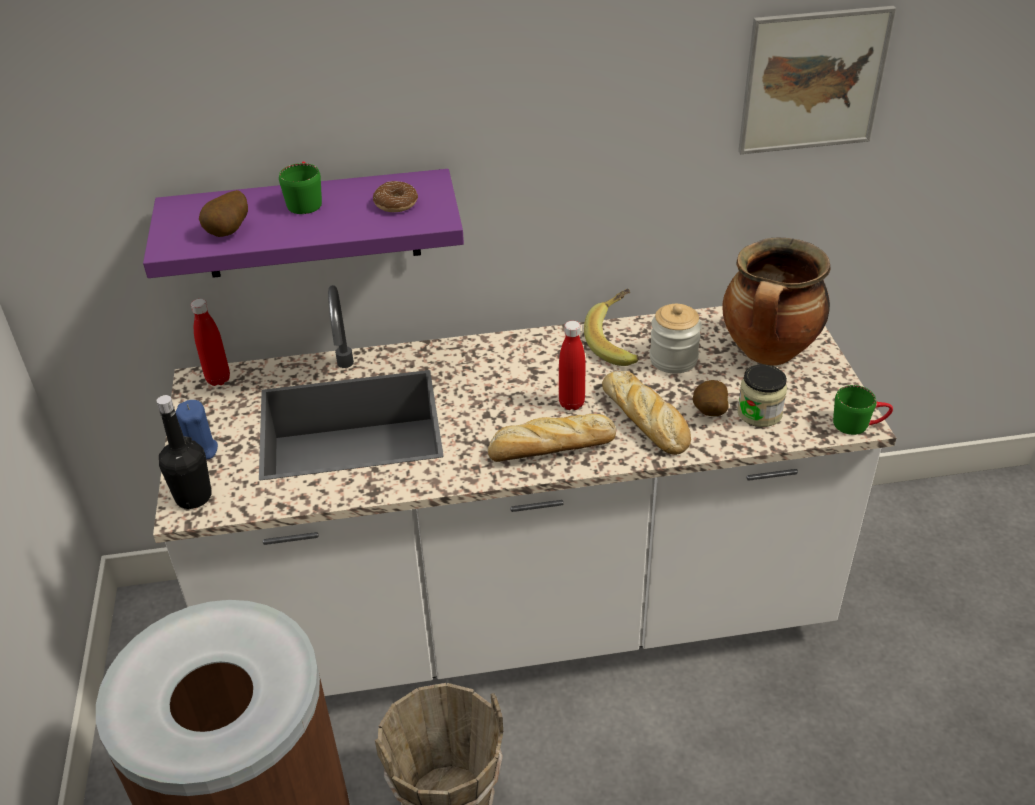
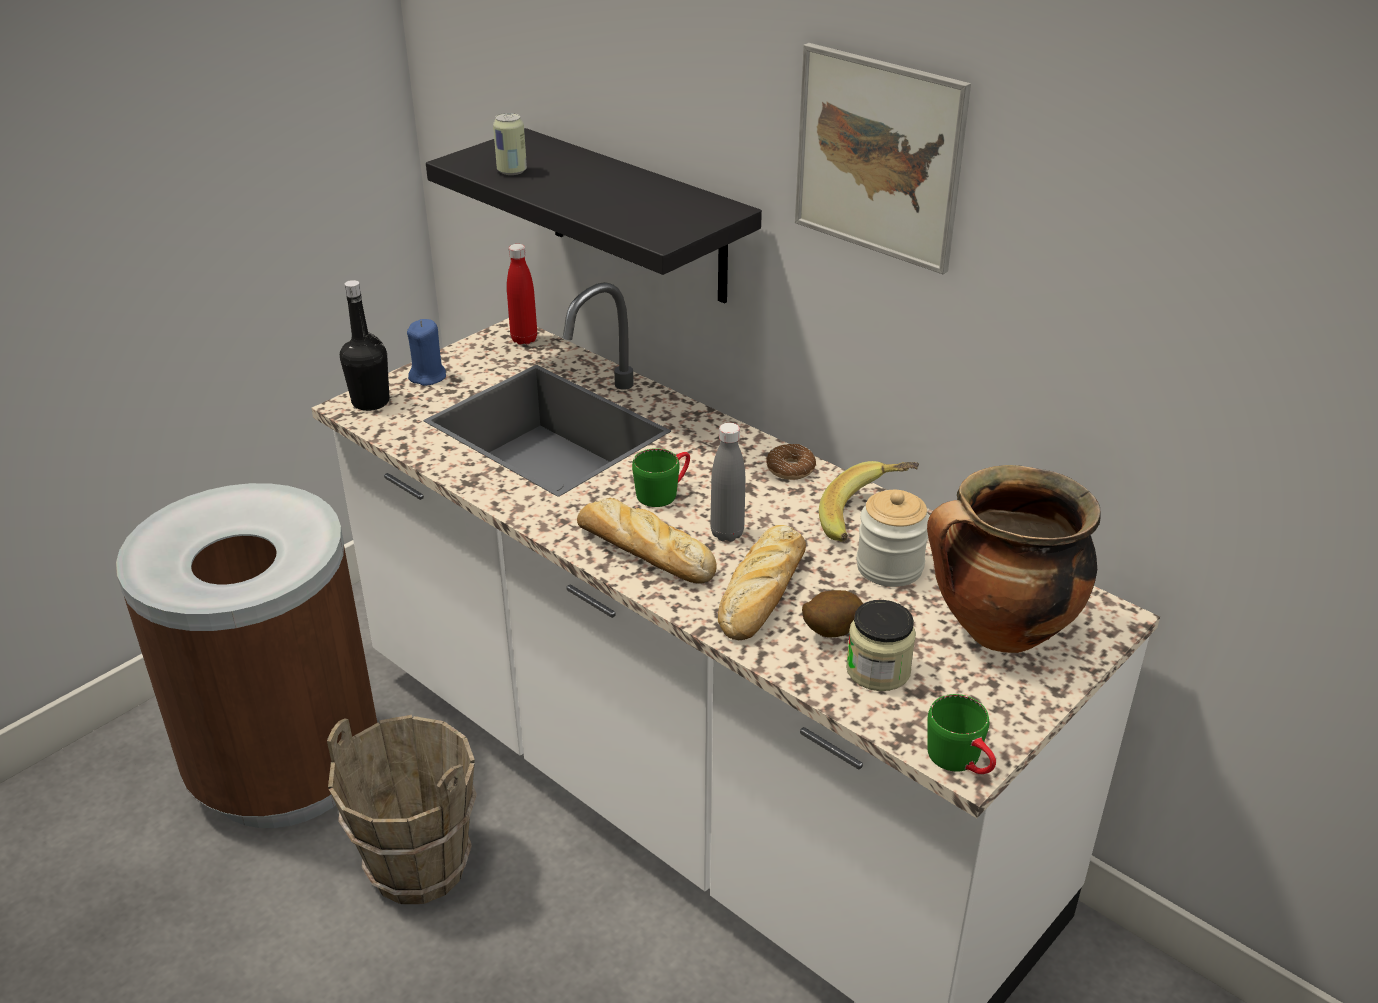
camera: 50 degrees right, 5 degrees down
purple shelf [143,169,464,278] -> black shelf [426,128,762,303]
potato [199,190,248,237] -> can [493,113,527,175]
green mug [279,161,322,214] -> green mug moved to [632,448,690,507]
donut [373,181,418,212] -> donut moved to [766,444,816,480]
red bottle [559,321,586,410] -> grey bottle [710,423,746,542]
picture [738,6,896,154] -> picture moved to [795,43,971,274]

